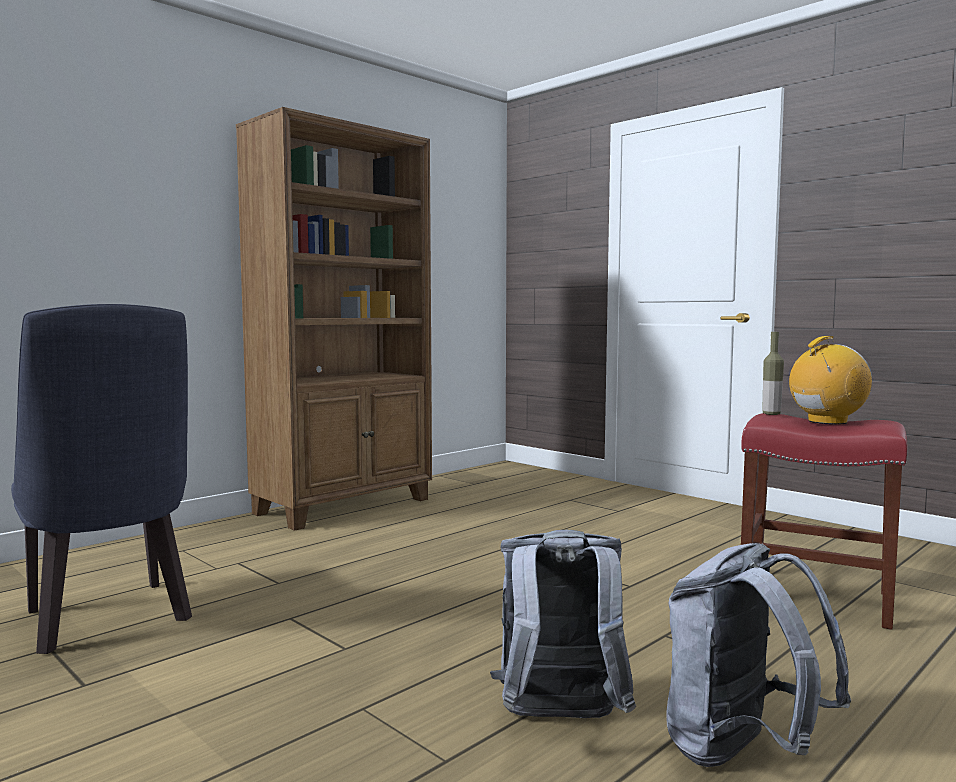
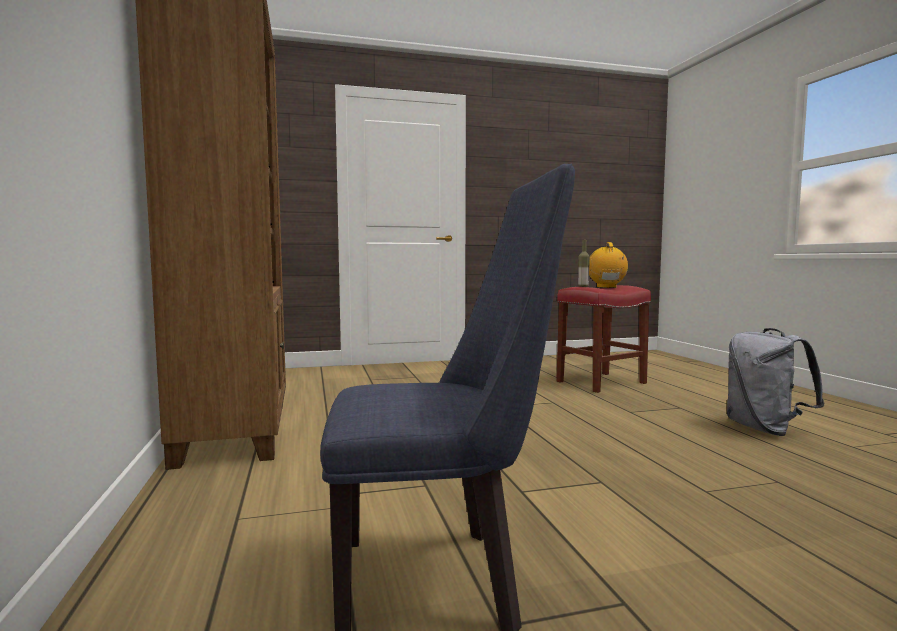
camera: 60 degrees left, 0 degrees up
grey backpack [490,530,636,718] -> none

